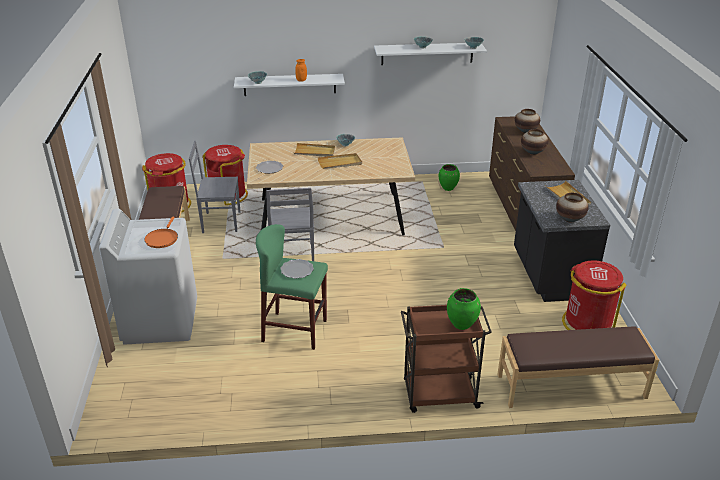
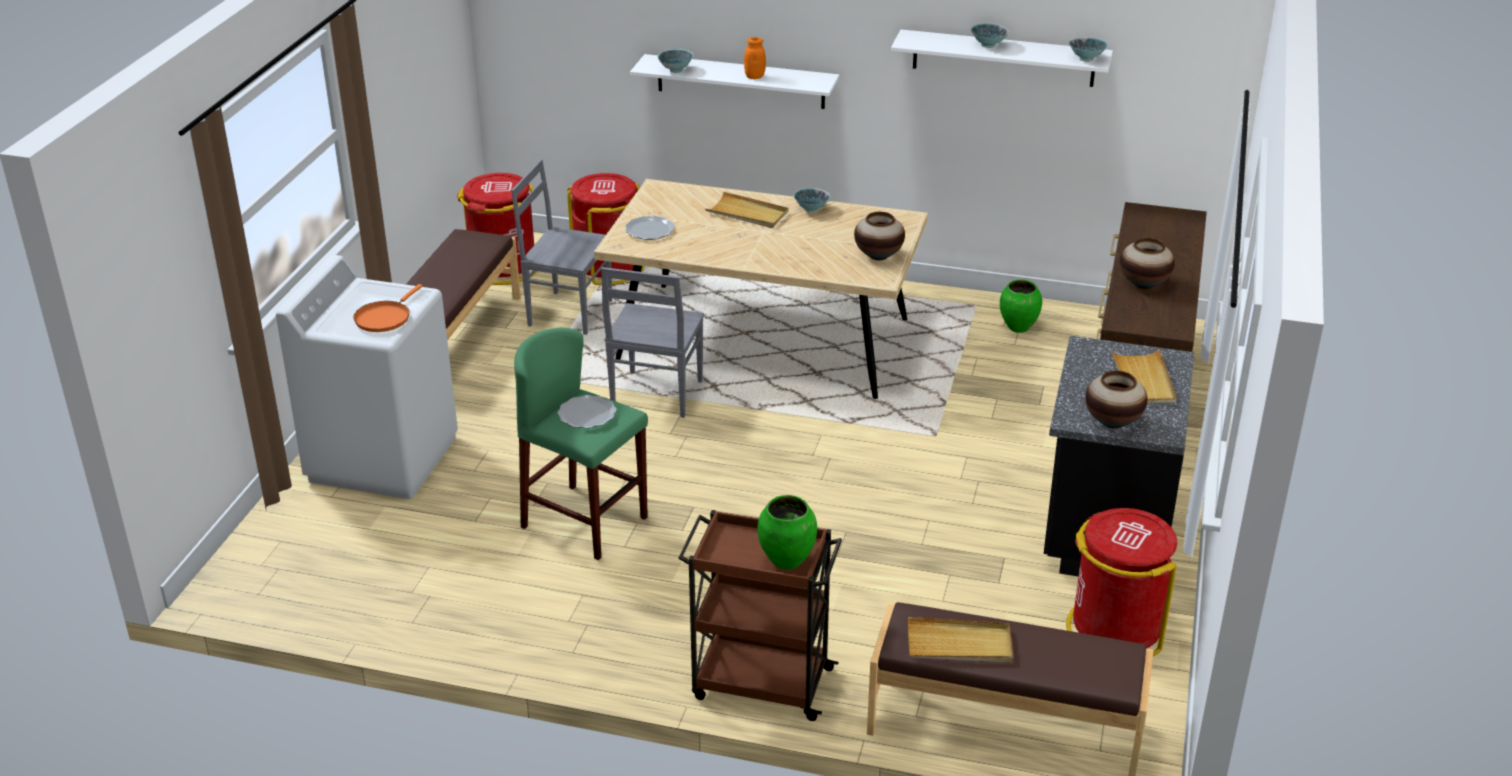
camera: 20 degrees right, 0 degrees up
beige tray [318,153,362,169] -> beige tray moved to [908,617,1013,663]
vase [515,109,540,133] -> vase moved to [854,212,905,260]

